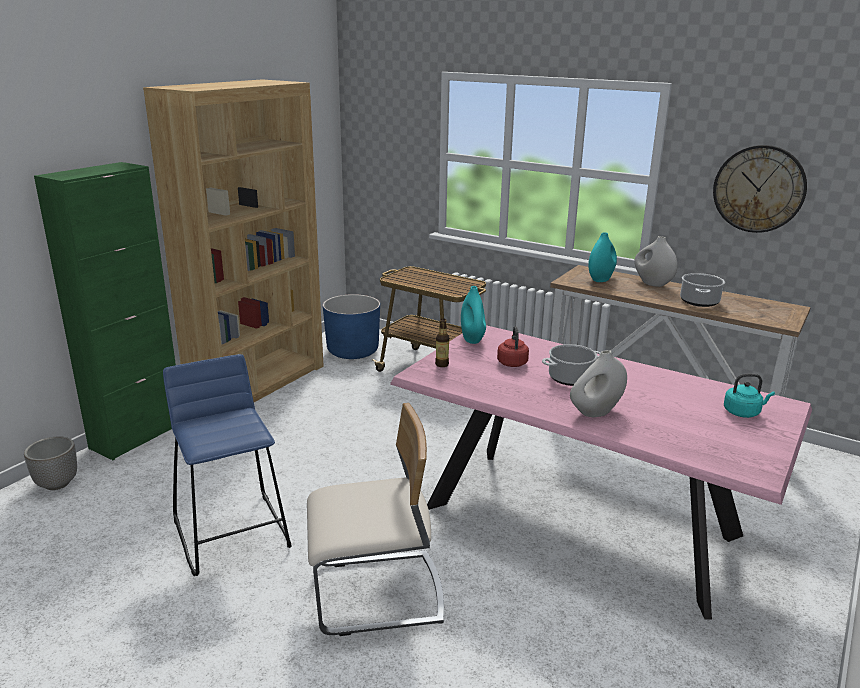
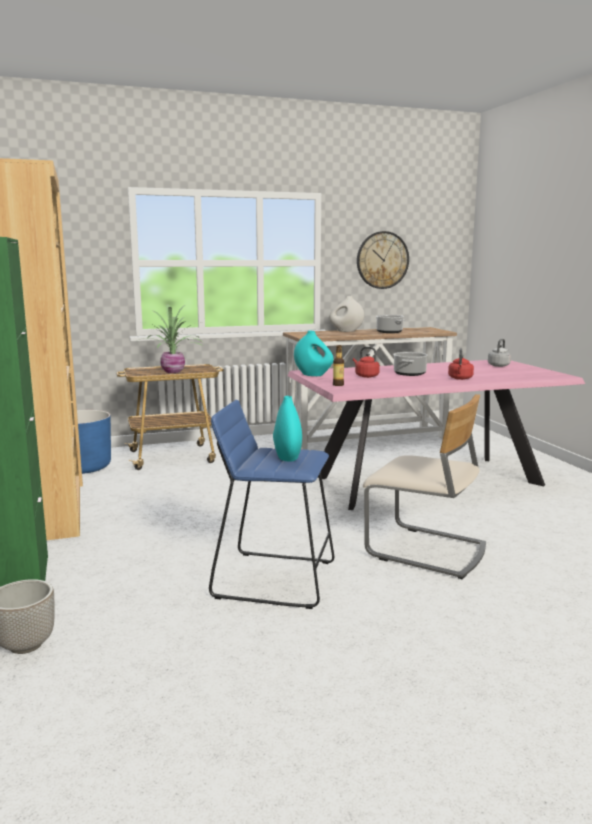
camera: 50 degrees left, 10 degrees down
beige chair [307,403,444,636] -> beige chair turned 90 degrees clockwise [363,394,486,579]
white vase [570,350,627,418] -> red kettle [448,348,474,380]
turquoise vase [588,232,617,282] -> turquoise vase moved to [273,396,302,462]
turquoise kettle [724,374,775,418] -> grey kettle [488,339,511,367]
none -> potted plant [139,304,204,373]

